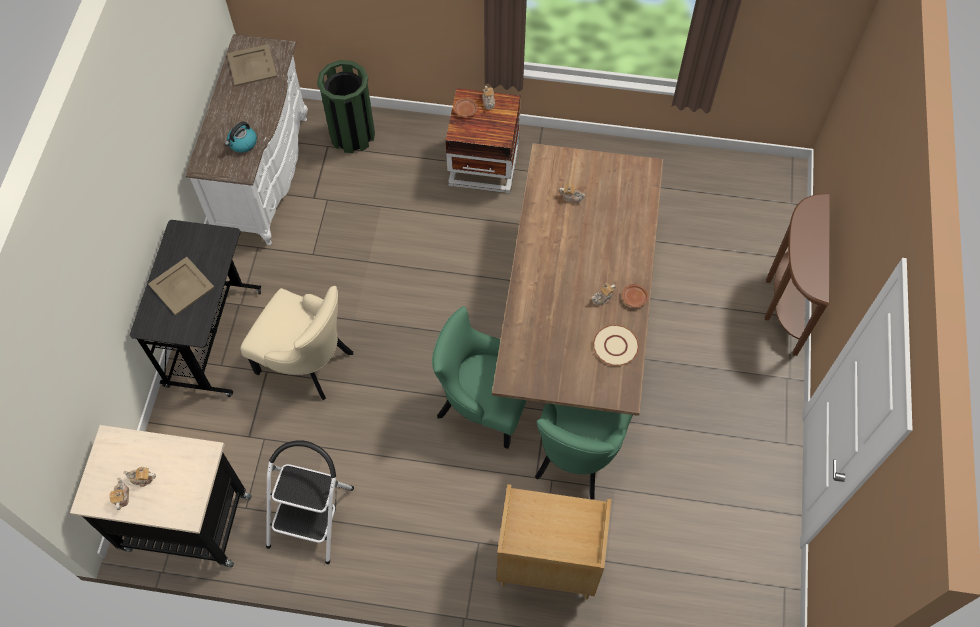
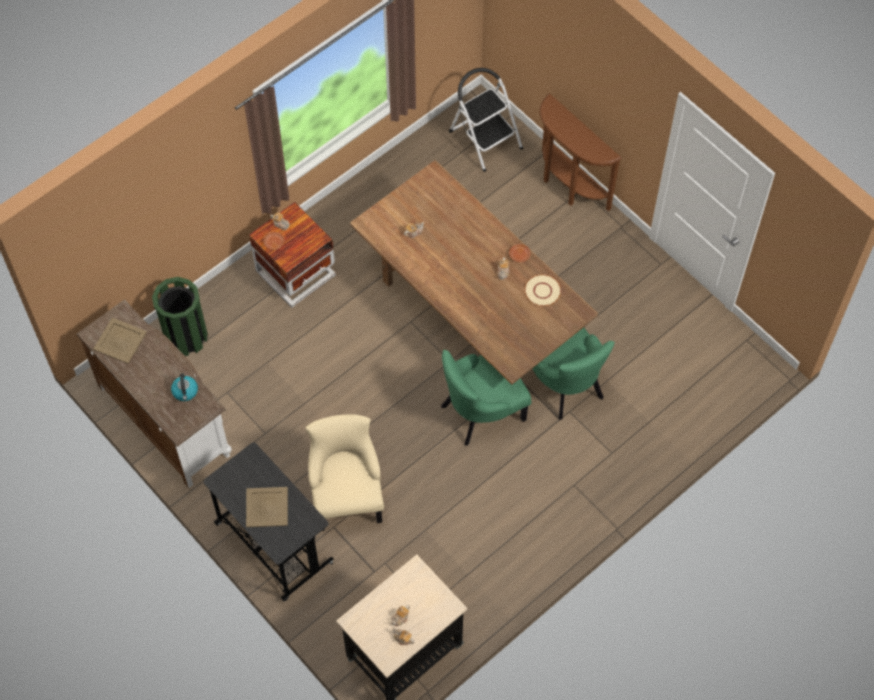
camera: 50 degrees left, 0 degrees up
beige chair [241,286,353,400] -> beige chair turned 75 degrees counterclockwise [305,415,384,531]
step ladder [266,440,354,564] -> step ladder moved to [449,68,523,172]
brown cabinet [497,484,611,599] -> none

